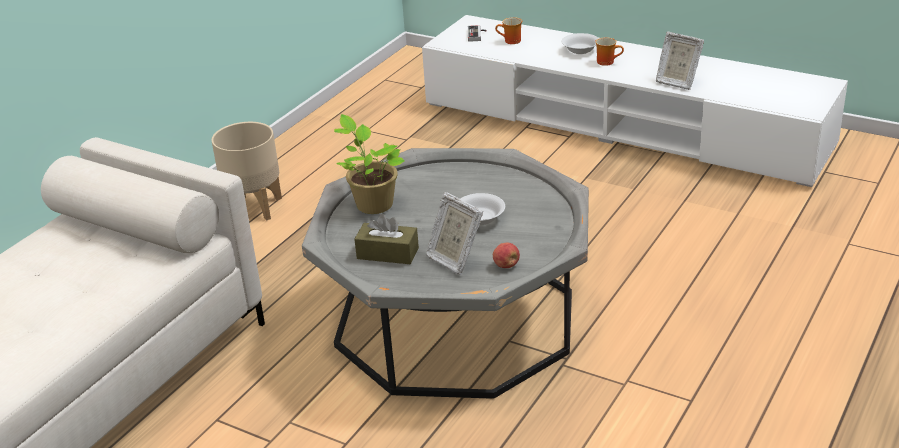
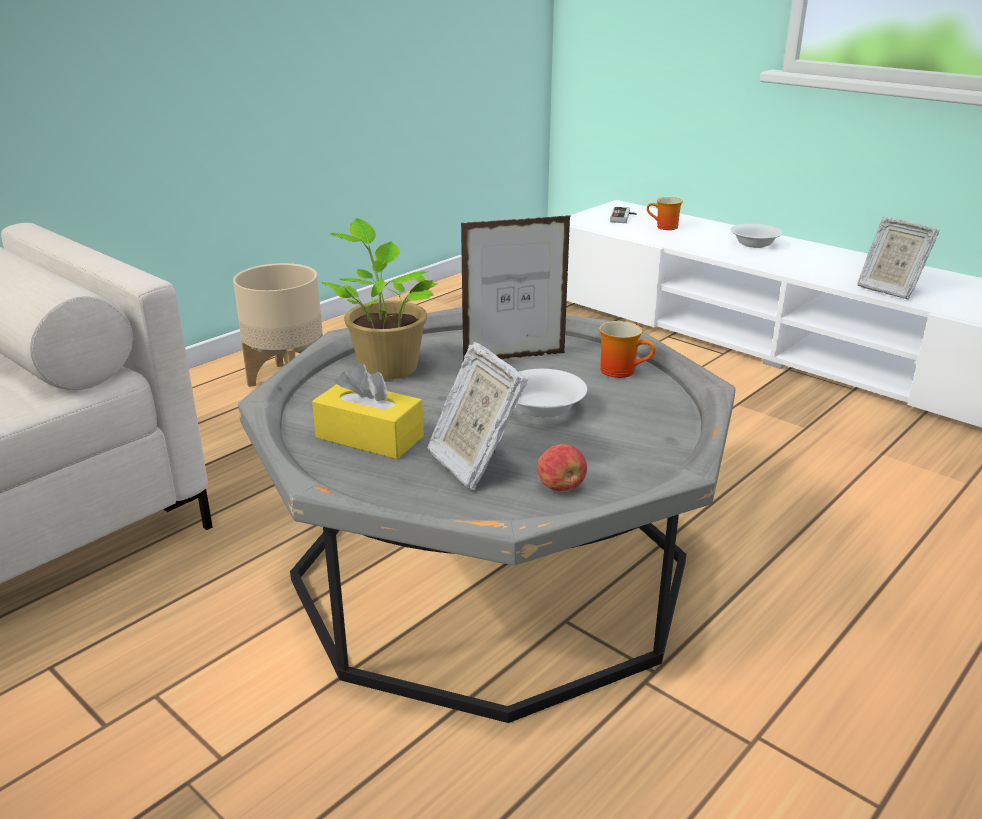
camera: 10 degrees right, 5 degrees down
brown tissue box [354,214,419,264] -> yellow tissue box [312,363,424,459]
mug [595,37,624,66] -> mug moved to [599,321,655,378]
none -> picture frame [461,215,571,361]

